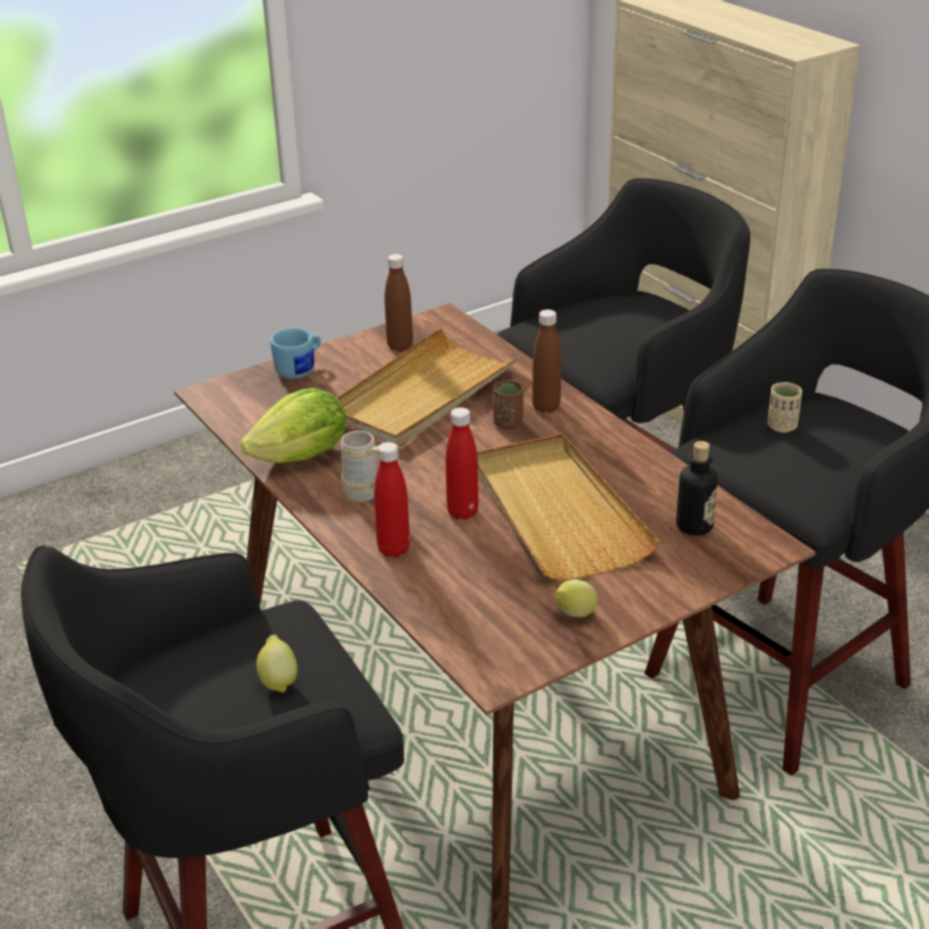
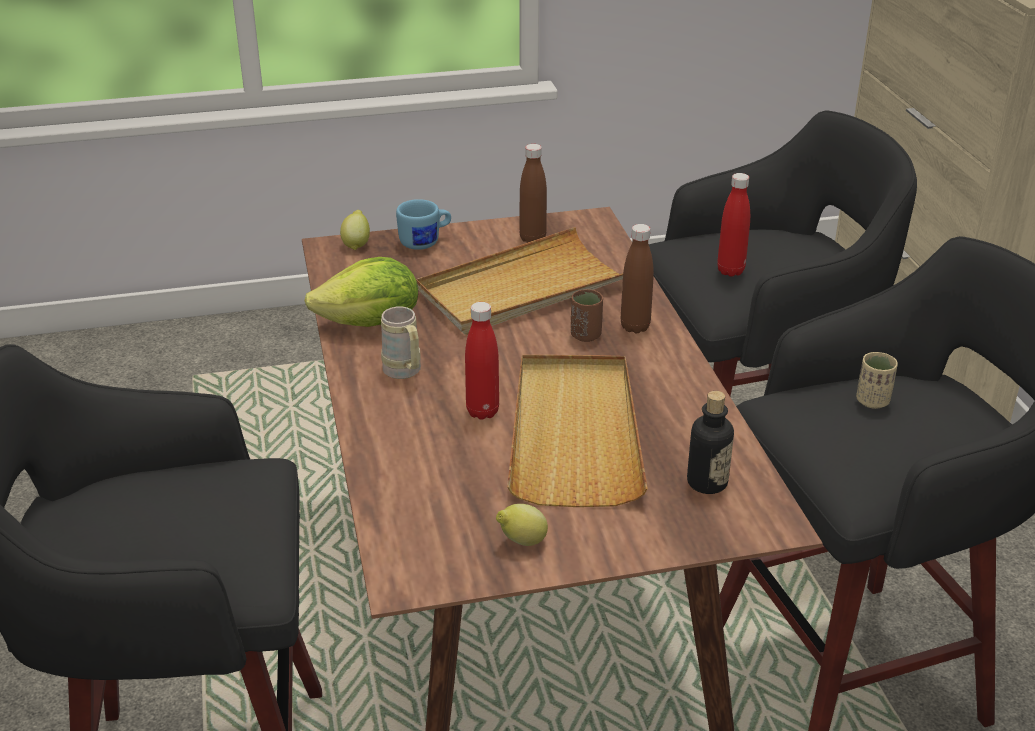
camera: 20 degrees right, 0 degrees up
lemon [257,635,297,693] -> lemon moved to [340,210,370,250]
red bottle [374,442,410,557] -> red bottle moved to [717,173,750,277]

